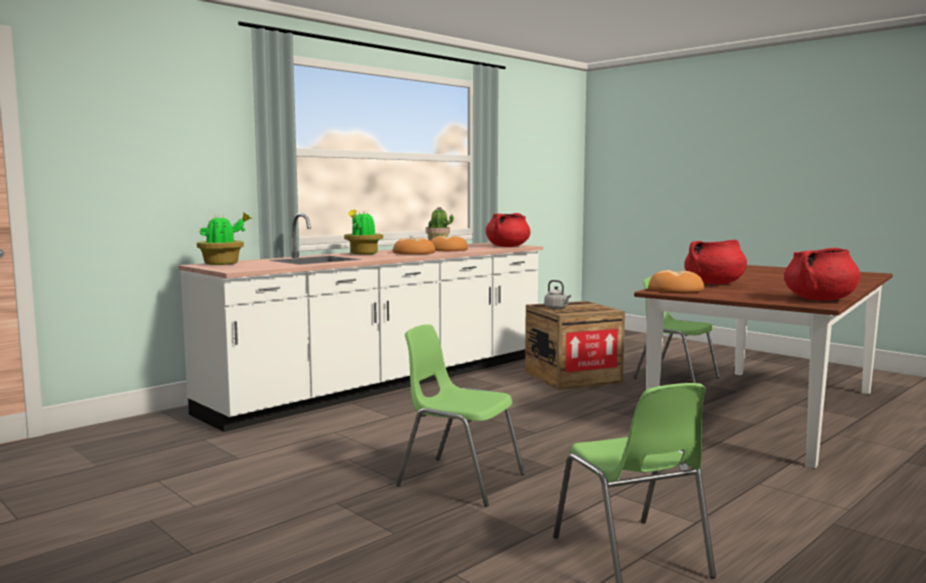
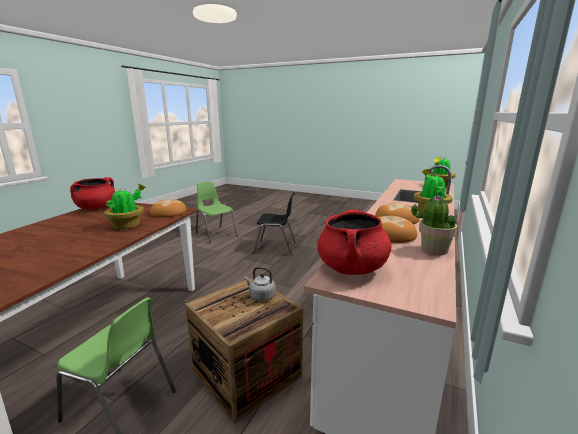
camera: 160 degrees right, 10 degrees up
green chair [396,324,525,507] -> black chair [253,192,296,255]
red cooking pot [684,240,747,284] -> potted plant [104,184,146,229]

